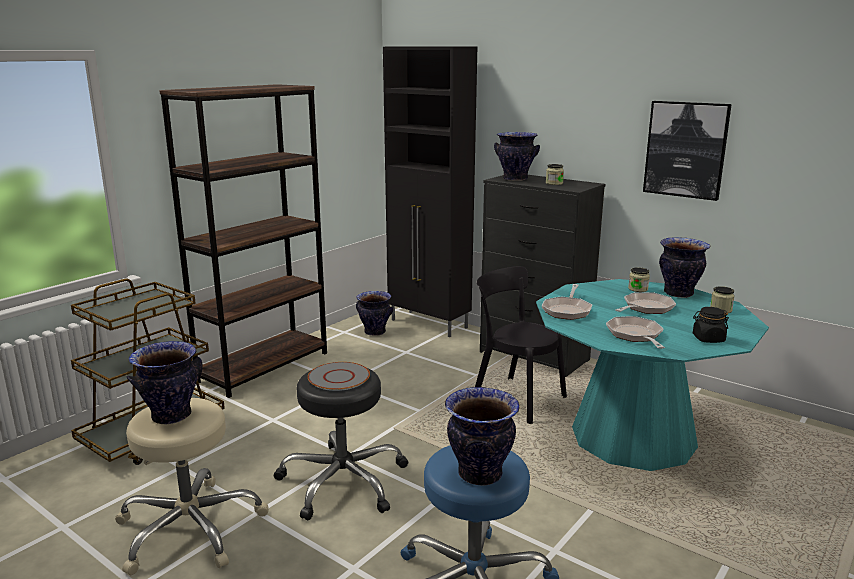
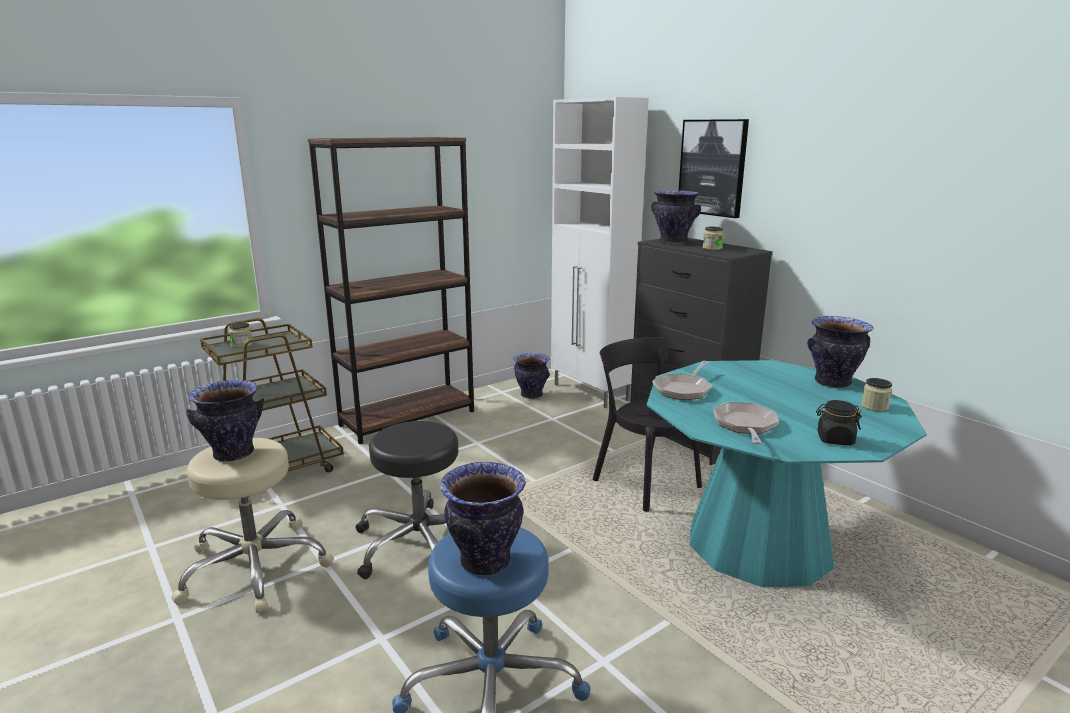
camera: 15 degrees right, 0 degrees up
grey plate [308,362,370,391] -> none
black cabinet [383,46,477,337] -> white cabinet [551,97,649,408]
frying pan [615,292,676,314] -> none
jar [628,267,650,292] -> jar moved to [229,322,253,348]
picture [643,101,732,201] -> picture moved to [679,119,749,218]

